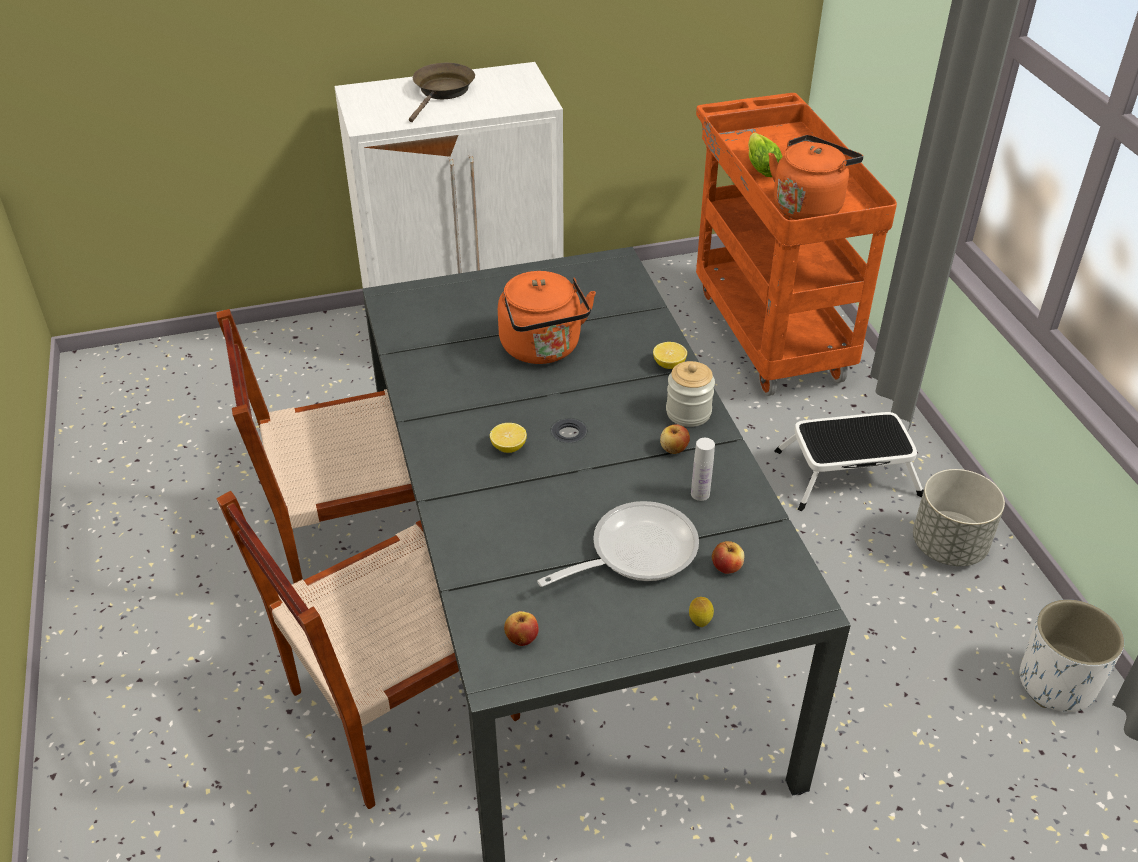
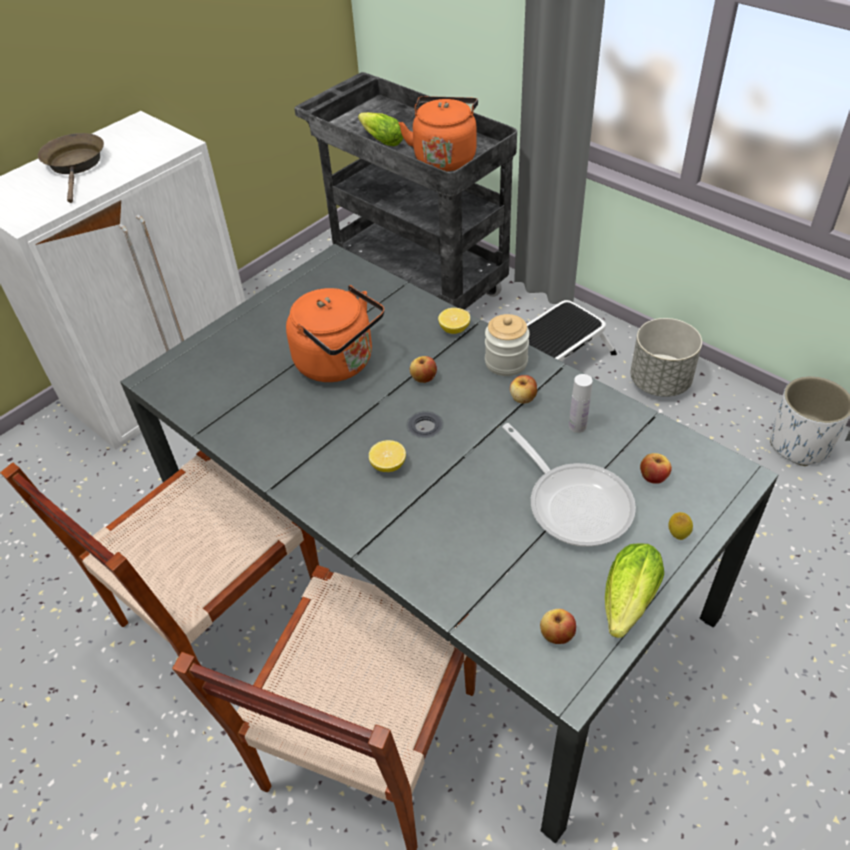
camera: 30 degrees left, 5 degrees up
frying pan [537,501,699,587] -> frying pan turned 120 degrees clockwise [502,423,636,547]
orange cart [696,93,897,396] -> black cart [294,72,517,310]
none -> apple [410,356,437,383]
none -> lettuce [605,544,664,638]

